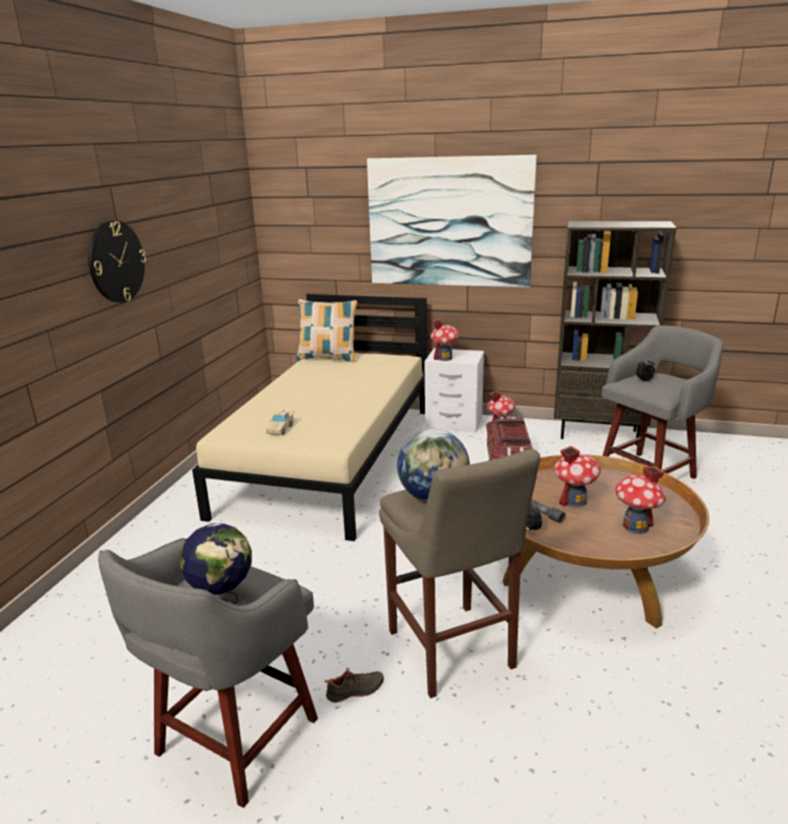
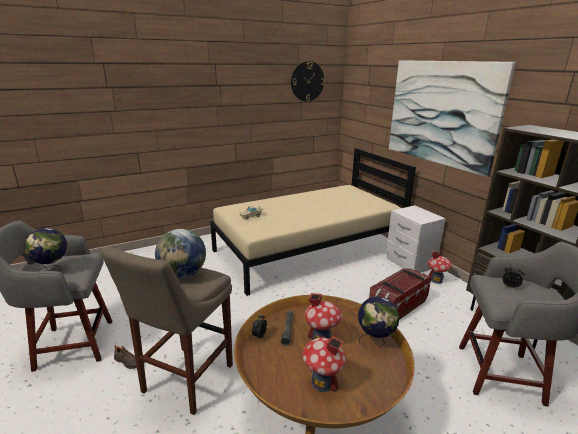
camera: 45 degrees right, 0 degrees up
wall clock [88,220,146,303] -> wall clock moved to [291,61,325,102]
pillow [296,299,358,362] -> none
toy house [430,319,460,361] -> none
none -> globe [358,296,399,347]

